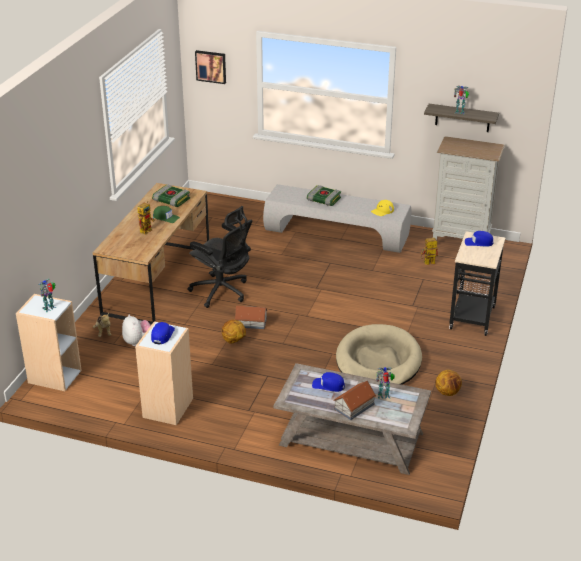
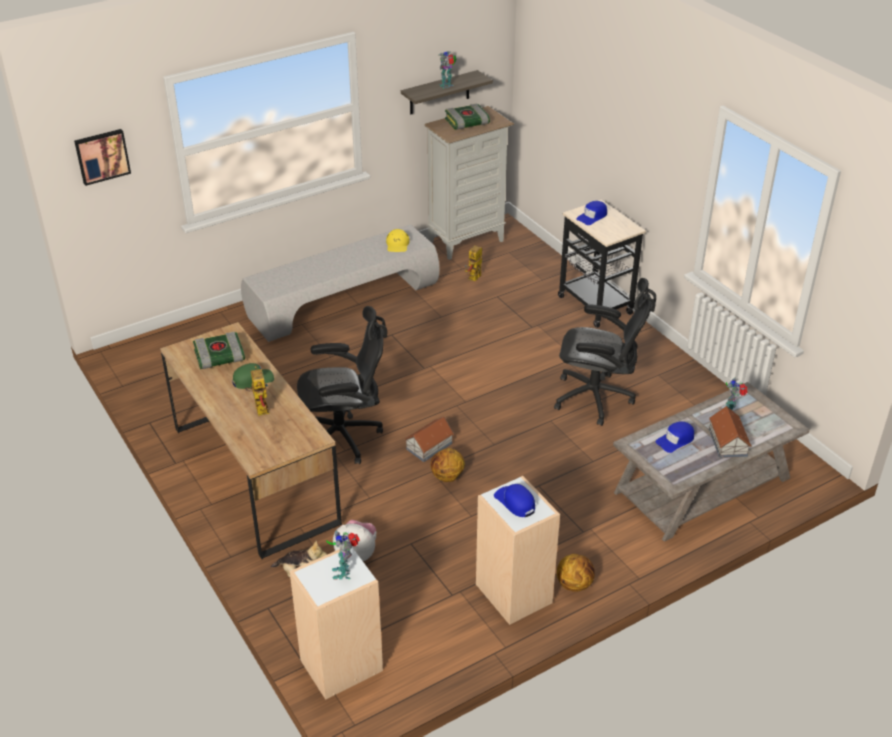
camera: 50 degrees left, 5 degrees up
book [307,185,341,206] -> book moved to [445,104,490,130]
beige dog bed [336,324,422,385] -> office chair [554,278,656,426]
basketball [435,370,462,396] -> basketball moved to [557,554,595,592]

